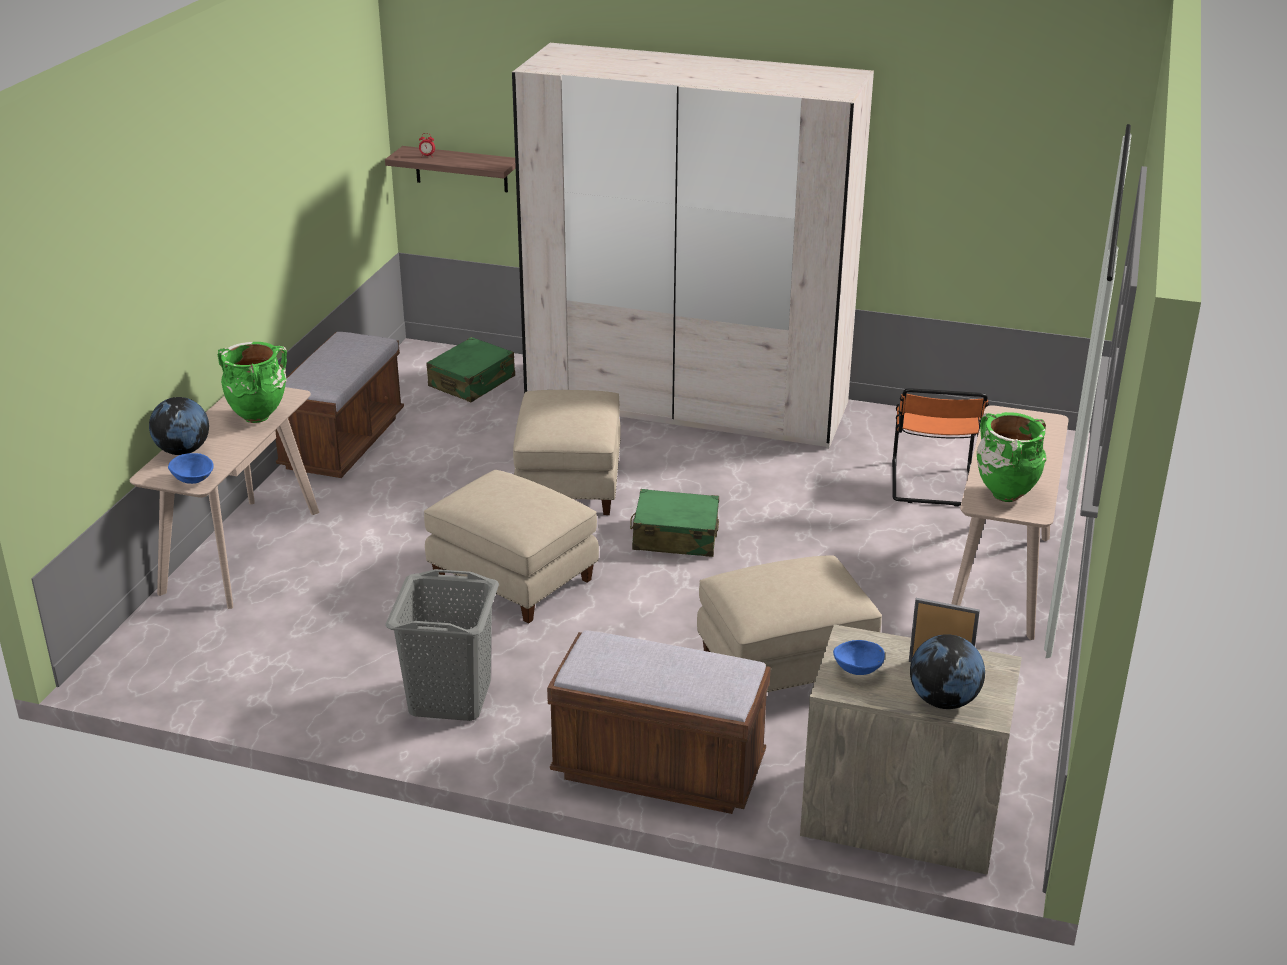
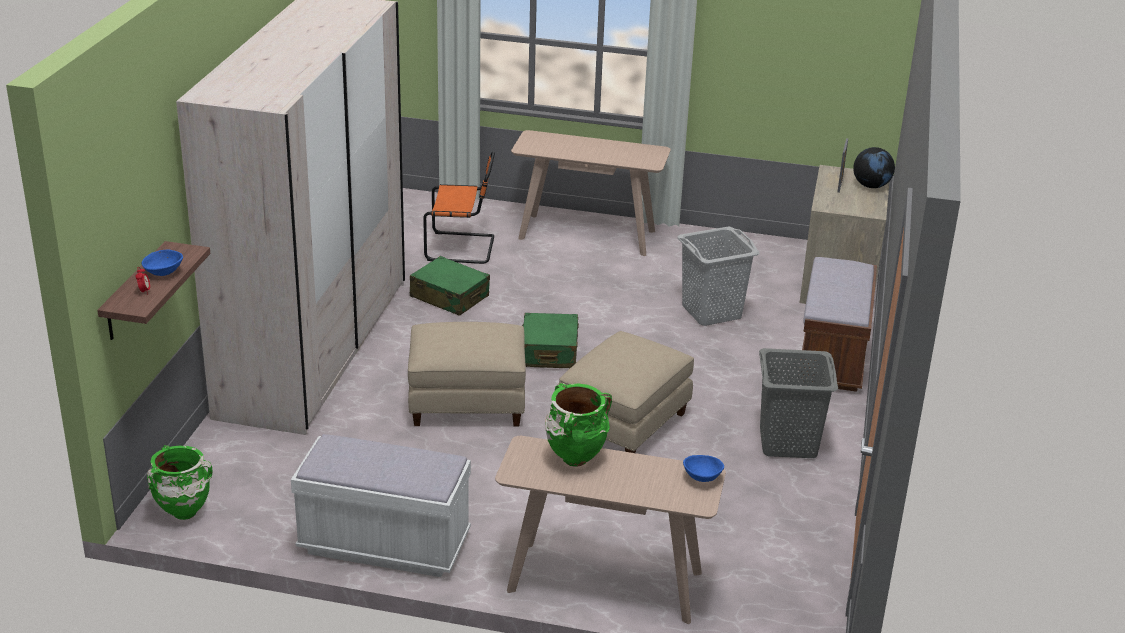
camera: 95 degrees left, 0 degrees up
globe [149,397,209,455] -> none
brown bench [275,332,404,478] -> white bench [291,434,471,577]
green suitcase [427,337,515,402] -> green suitcase moved to [410,256,490,316]
beige ottoman [697,555,882,692] -> grey laundry basket [678,226,759,326]
blue bowl [833,640,885,675] -> blue bowl moved to [142,250,183,276]
green vase [977,412,1046,502] -> green vase moved to [147,445,213,520]

